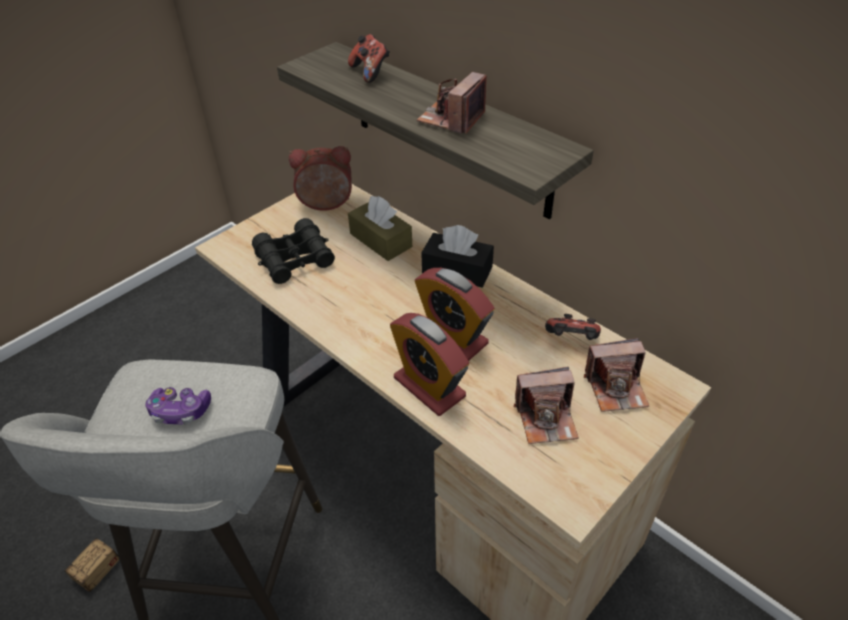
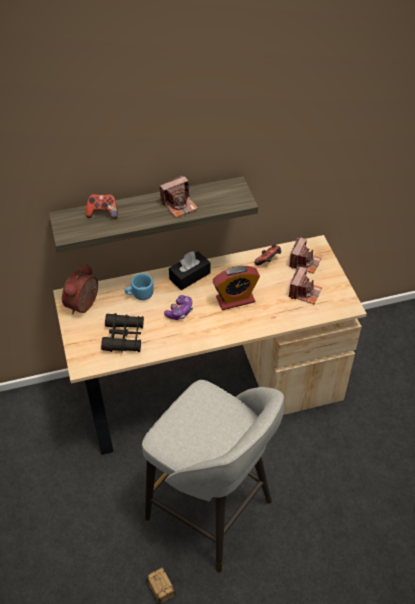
camera: 60 degrees left, 5 degrees up
game controller [145,387,211,425] -> game controller moved to [164,295,193,320]
brown tissue box [348,196,412,261] -> blue mug [124,273,153,300]
alarm clock [390,313,469,416] -> none
camera [417,72,487,134] -> camera turned 90 degrees counterclockwise [160,175,198,218]

